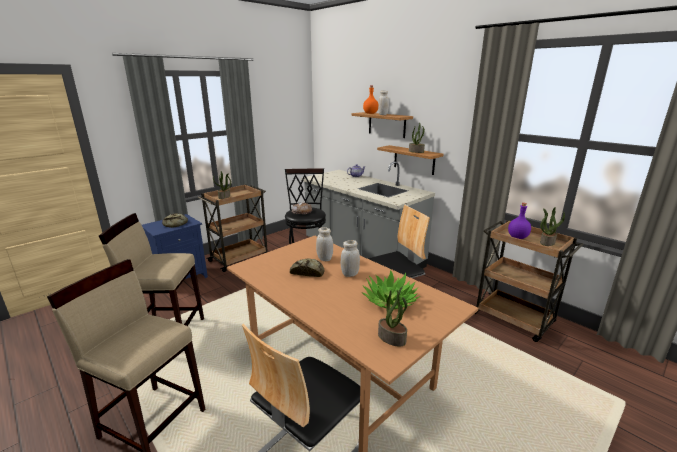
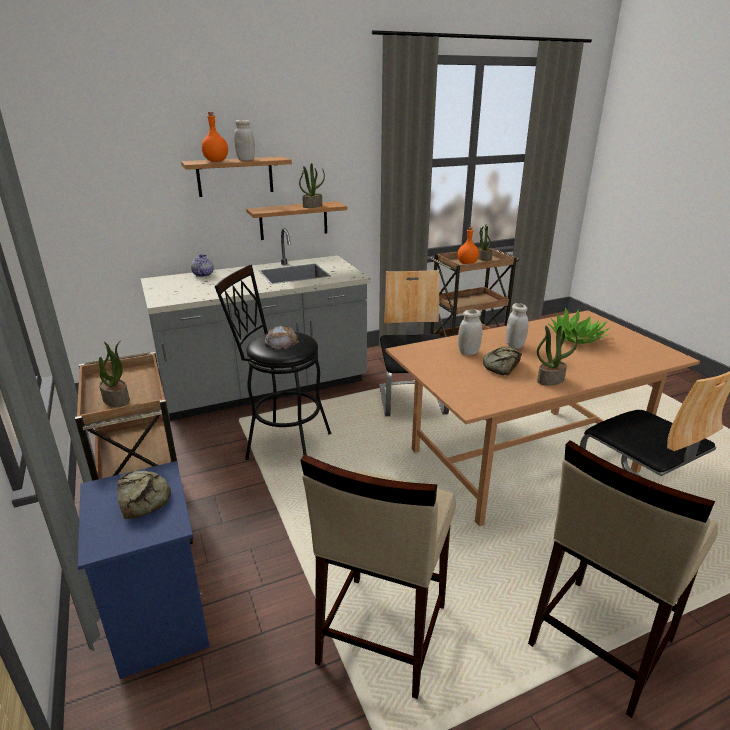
camera: 70 degrees left, 5 degrees up
potted plant [378,287,407,347] -> potted plant moved to [537,326,578,386]
purple bottle [508,203,531,239] -> orange bottle [458,227,479,264]

